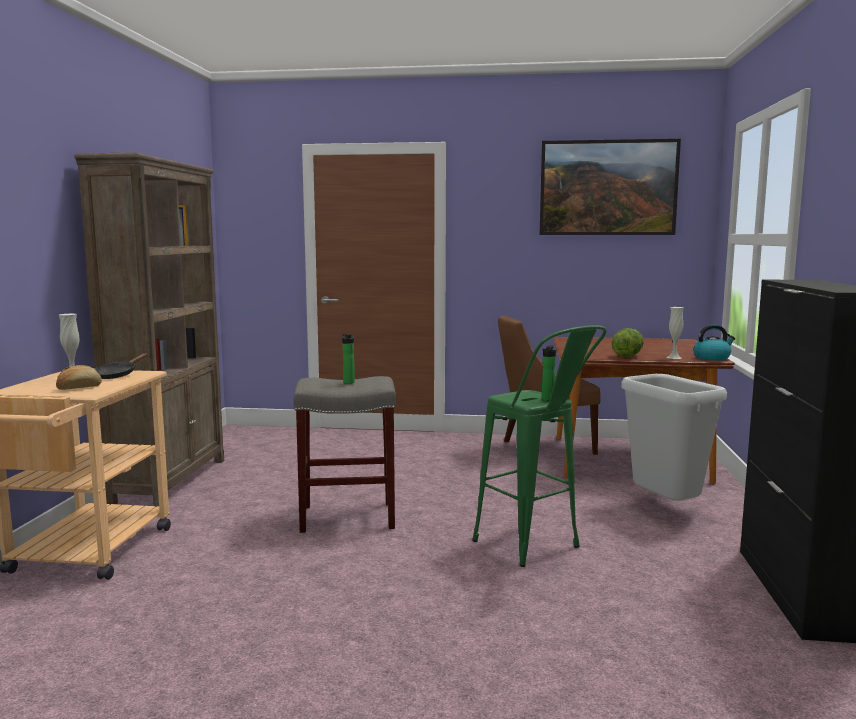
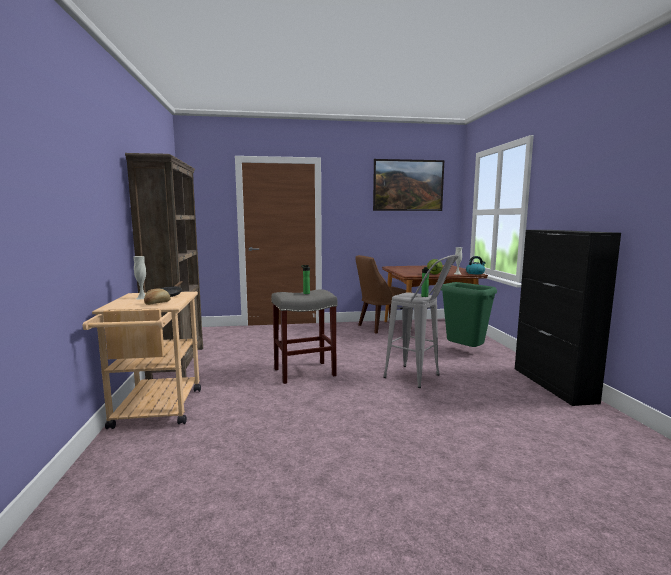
camera: 15 degrees left, 0 degrees up
green stool [472,325,607,567] -> grey stool [383,255,458,388]
grey trash can [621,374,727,501] -> green trash can [441,282,497,347]

